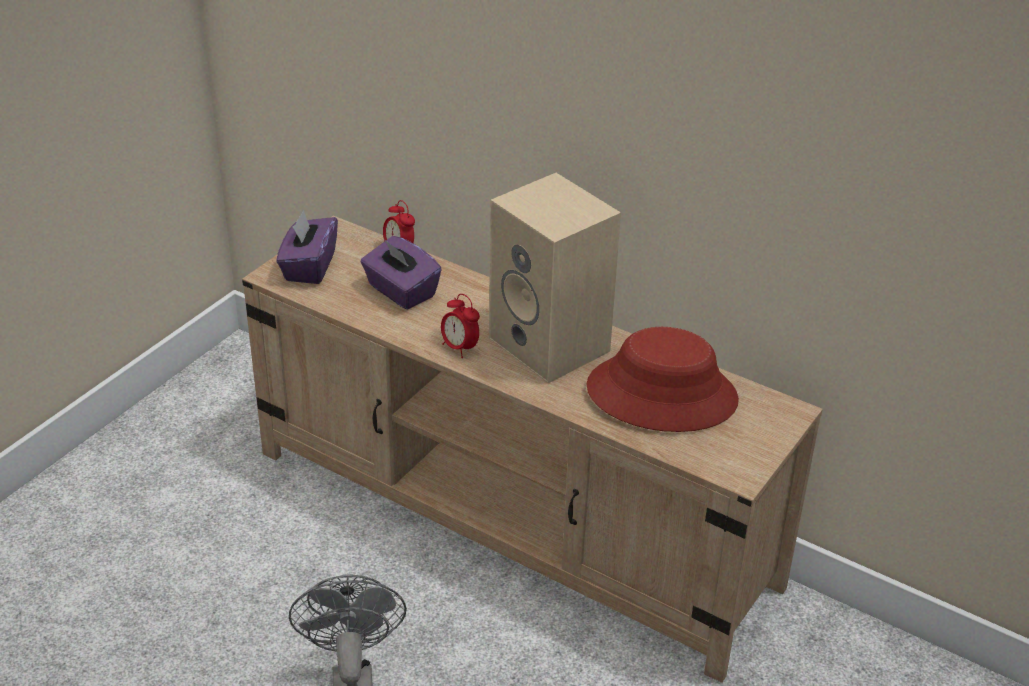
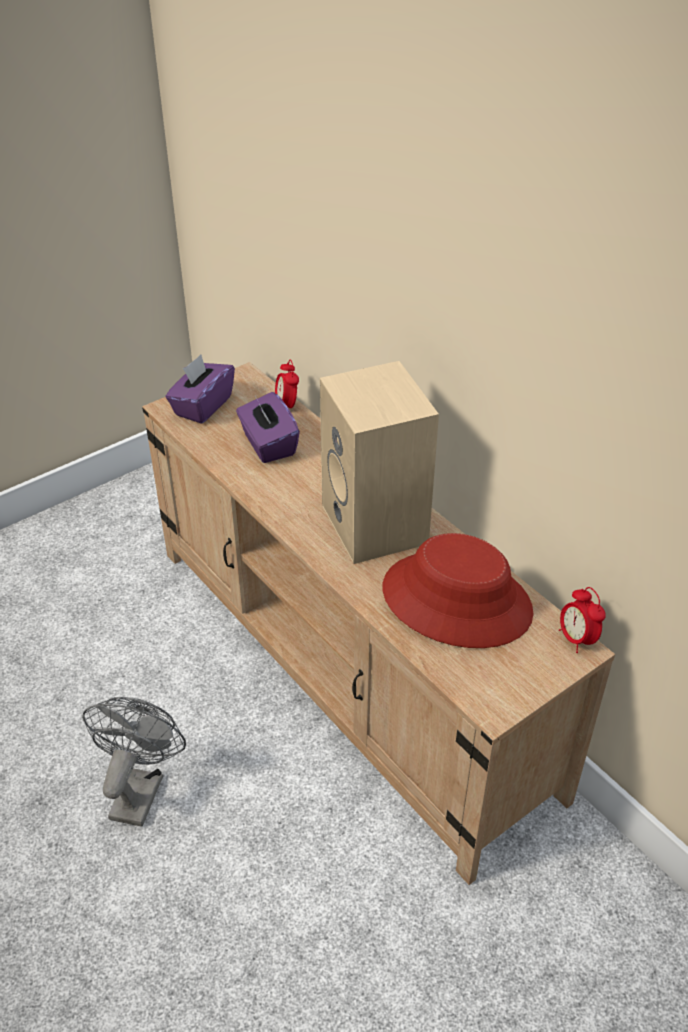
camera: 20 degrees right, 5 degrees up
alarm clock [441,294,480,358] -> alarm clock moved to [559,587,606,653]

